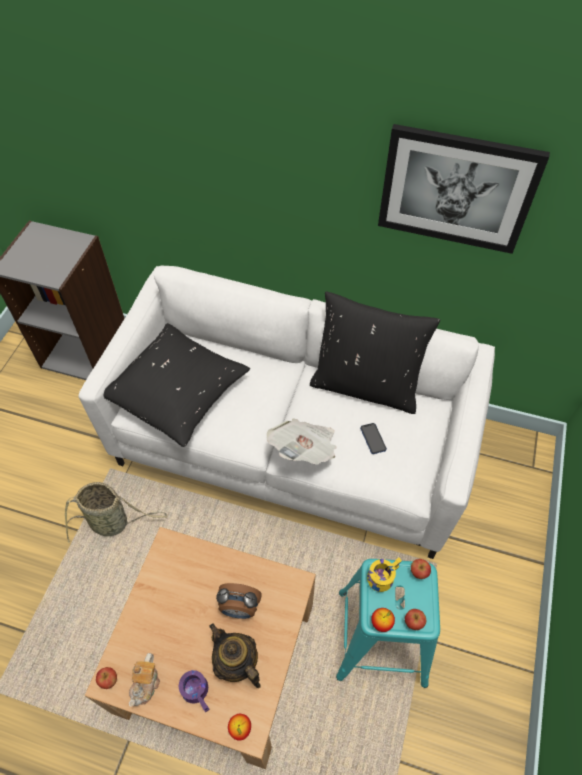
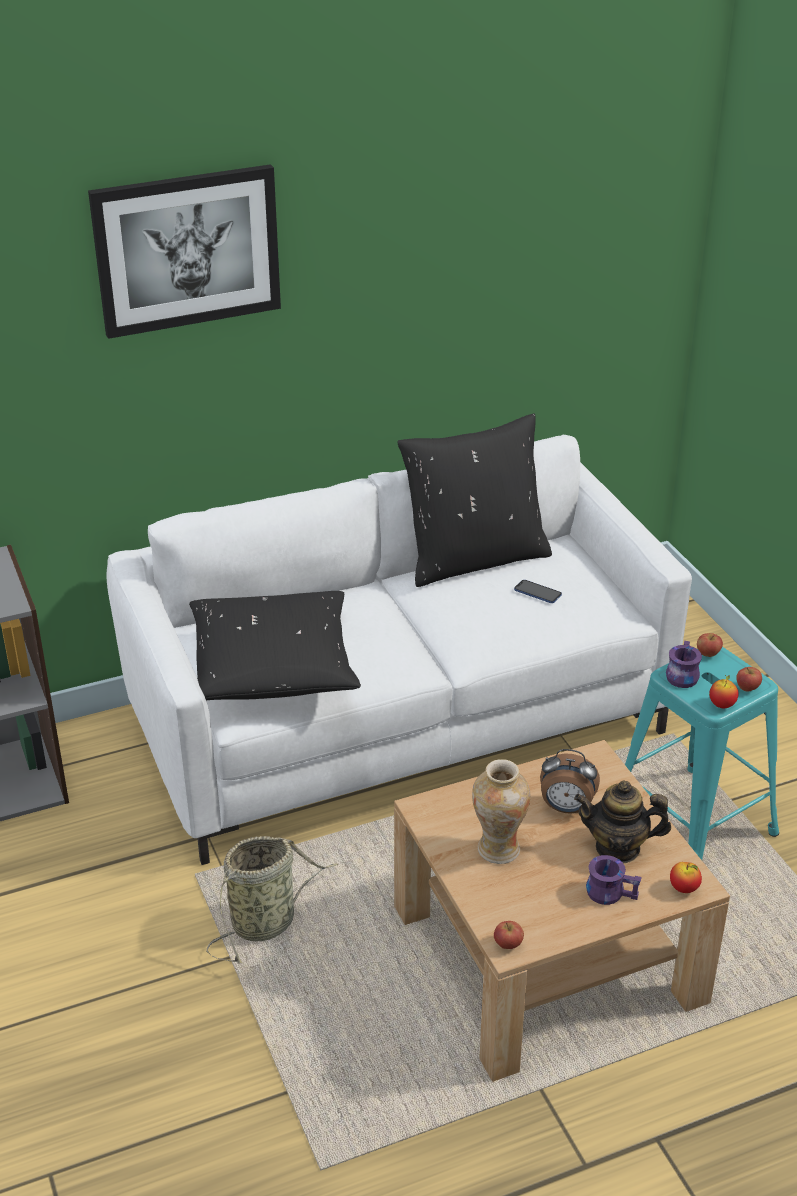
camera: 40 degrees left, 20 degrees down
teapot [129,653,160,707] -> none
alarm clock [216,583,262,619] -> alarm clock turned 45 degrees clockwise [540,749,600,814]
newspaper [267,418,337,464] -> none
yellow mug [367,558,402,592] -> purple mug [666,641,702,688]
picture [378,124,550,254] -> picture moved to [88,164,281,339]
none -> vase [472,759,530,864]

